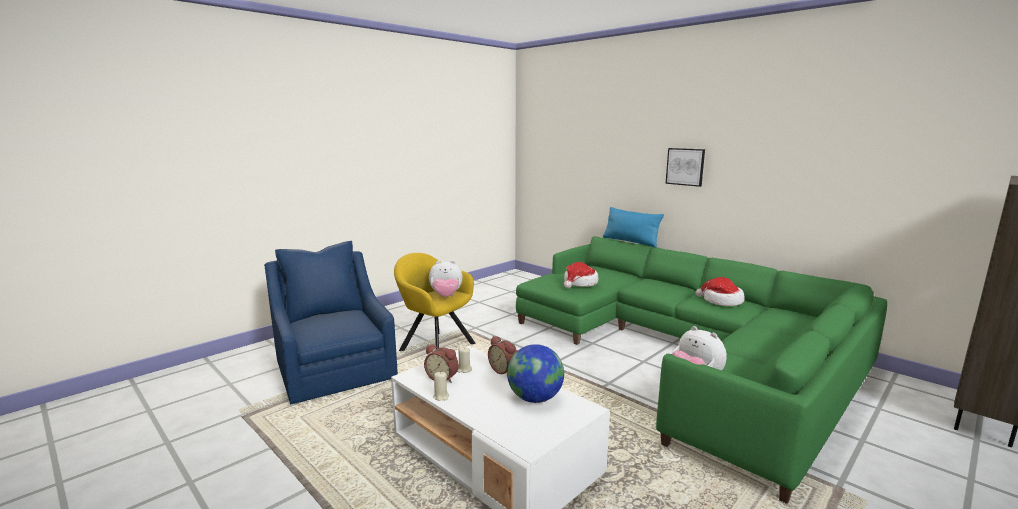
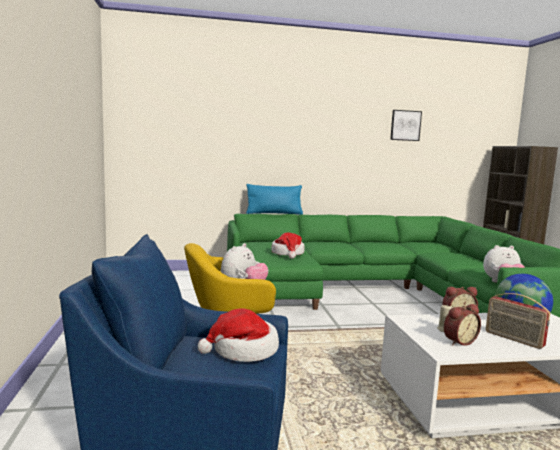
camera: 55 degrees left, 5 degrees down
beige candle [433,372,449,401] -> none
picture [666,148,705,187] -> picture moved to [390,110,422,141]
hat [696,277,744,306] -> hat moved to [198,308,279,362]
none -> radio [486,293,550,349]

